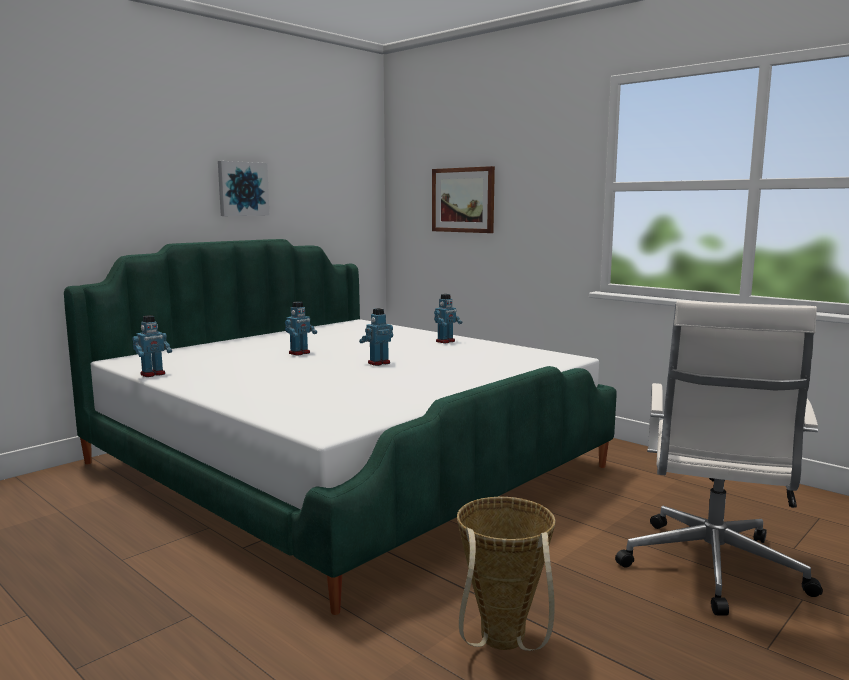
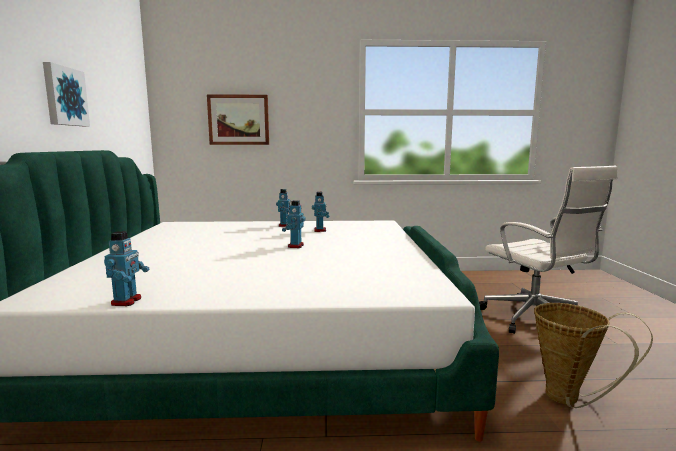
camera: 45 degrees left, 0 degrees up
toy robot [285,301,317,356] -> toy robot moved to [312,192,330,232]

